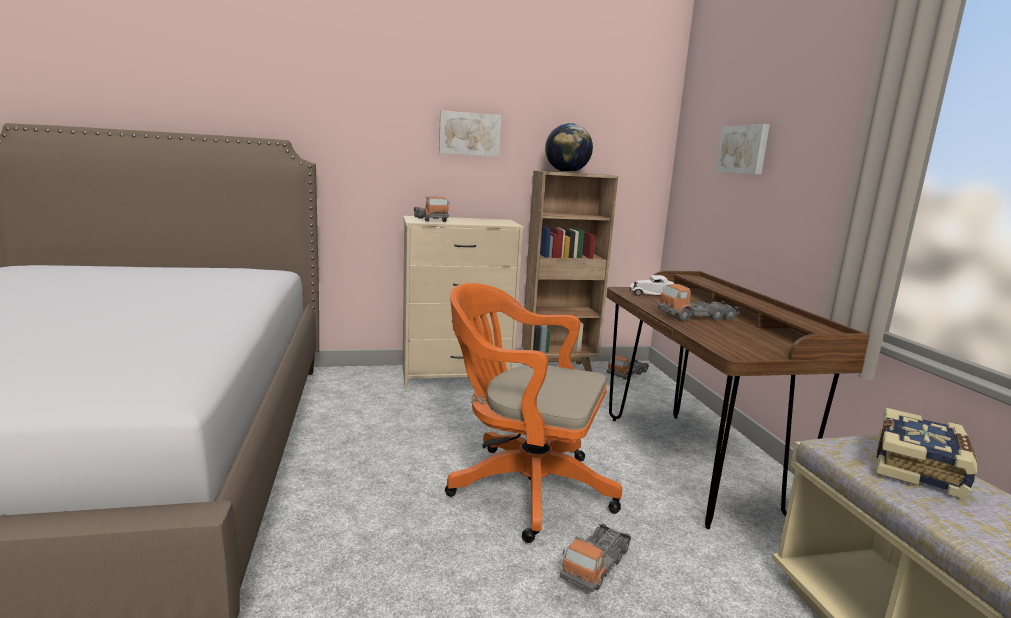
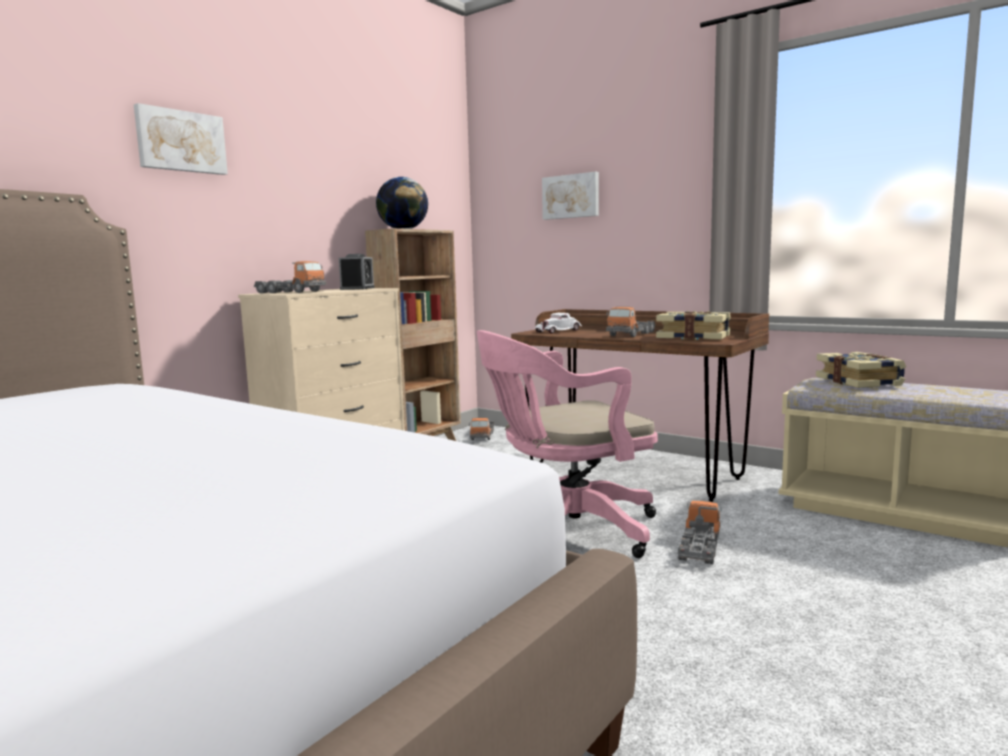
camera: 40 degrees left, 5 degrees down
picture [439,111,501,157] -> picture moved to [134,103,228,175]
orange office chair [445,283,622,543] -> pink office chair [476,330,658,558]
toy truck [560,523,631,592] -> toy truck turned 150 degrees counterclockwise [678,501,722,564]
none -> alarm clock [339,254,374,290]
none -> book [656,311,731,340]

